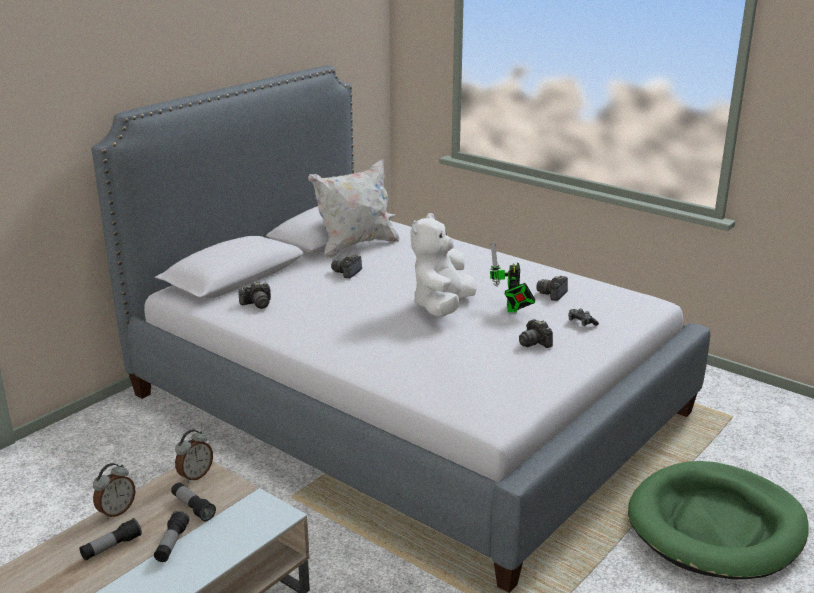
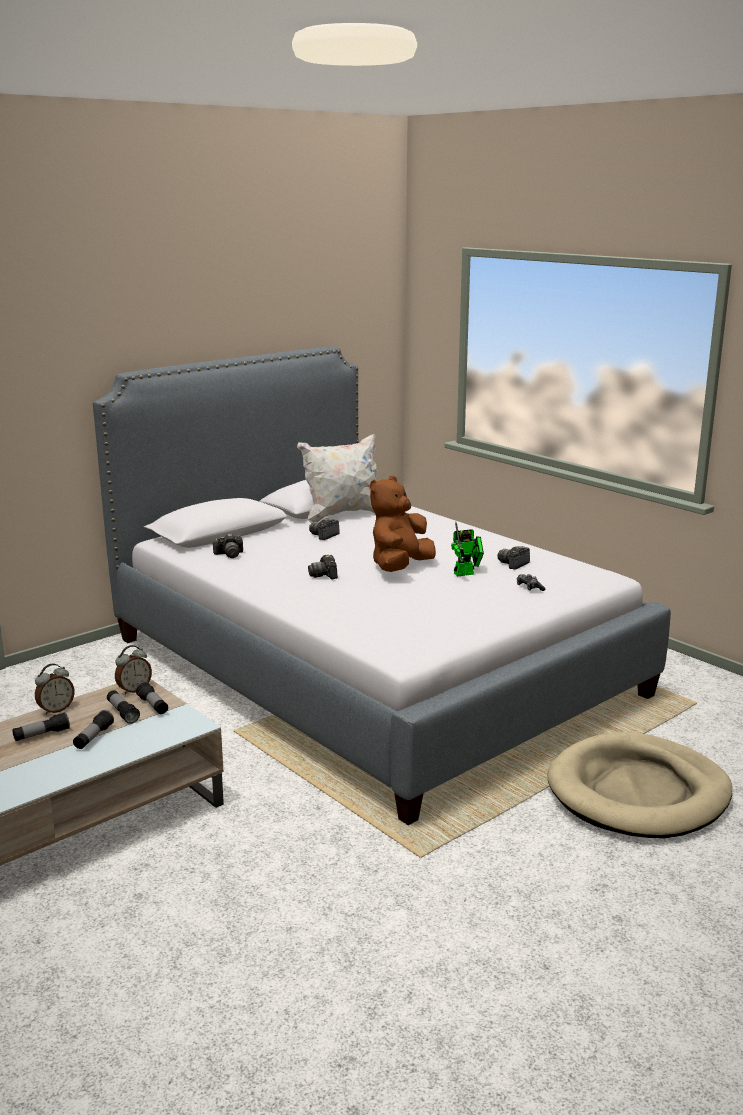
camera: 10 degrees right, 5 degrees down
white plush toy [411,213,477,317] -> brown plush toy [370,476,436,572]
toy robot [490,241,535,312] -> toy robot turned 120 degrees counterclockwise [451,522,484,576]
camera [519,319,553,348] -> camera moved to [308,555,338,580]
green dog bed [628,461,809,579] -> beige dog bed [547,732,732,838]
none -> flashlight [135,681,168,714]

